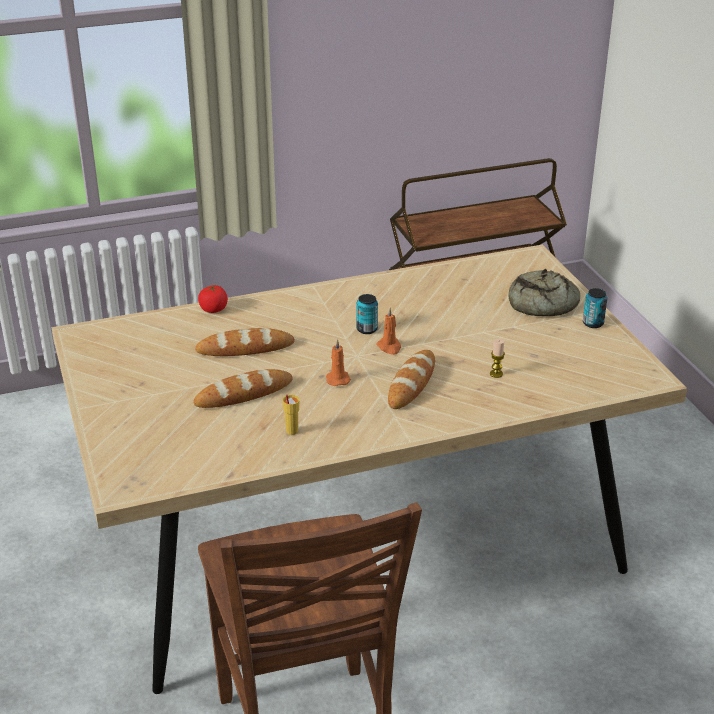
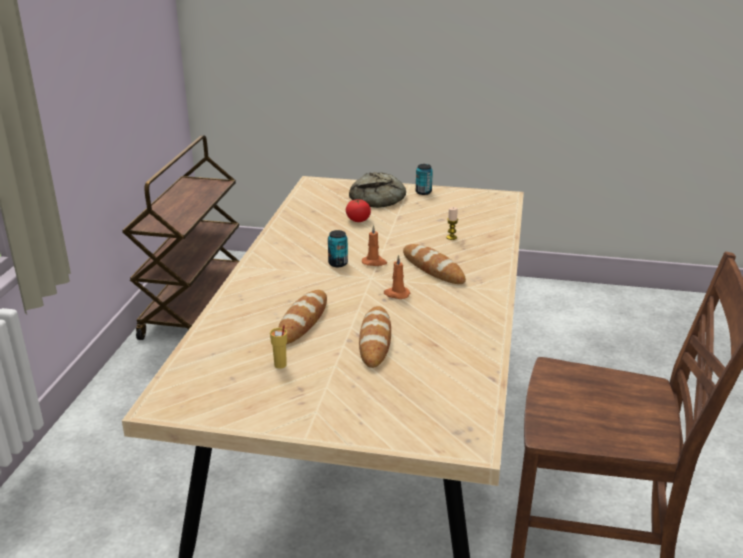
camera: 60 degrees left, 5 degrees down
tomato [198,285,228,313] -> tomato moved to [346,199,371,222]
yellow cup [283,395,299,435] -> yellow cup moved to [270,325,287,369]

